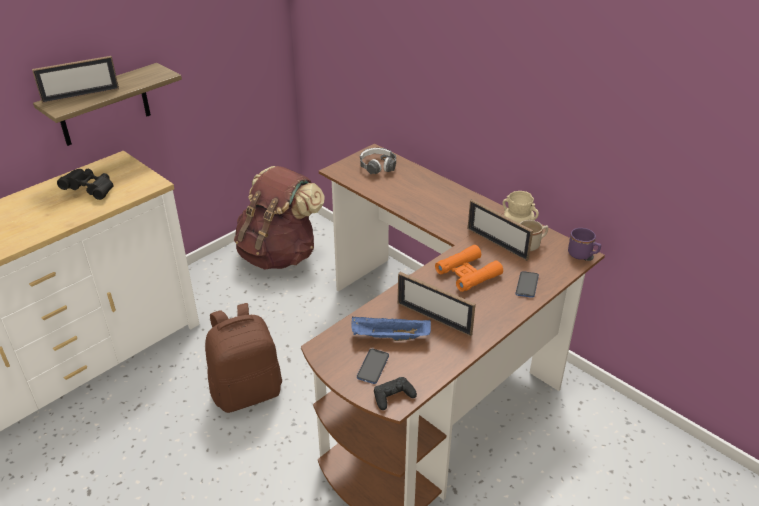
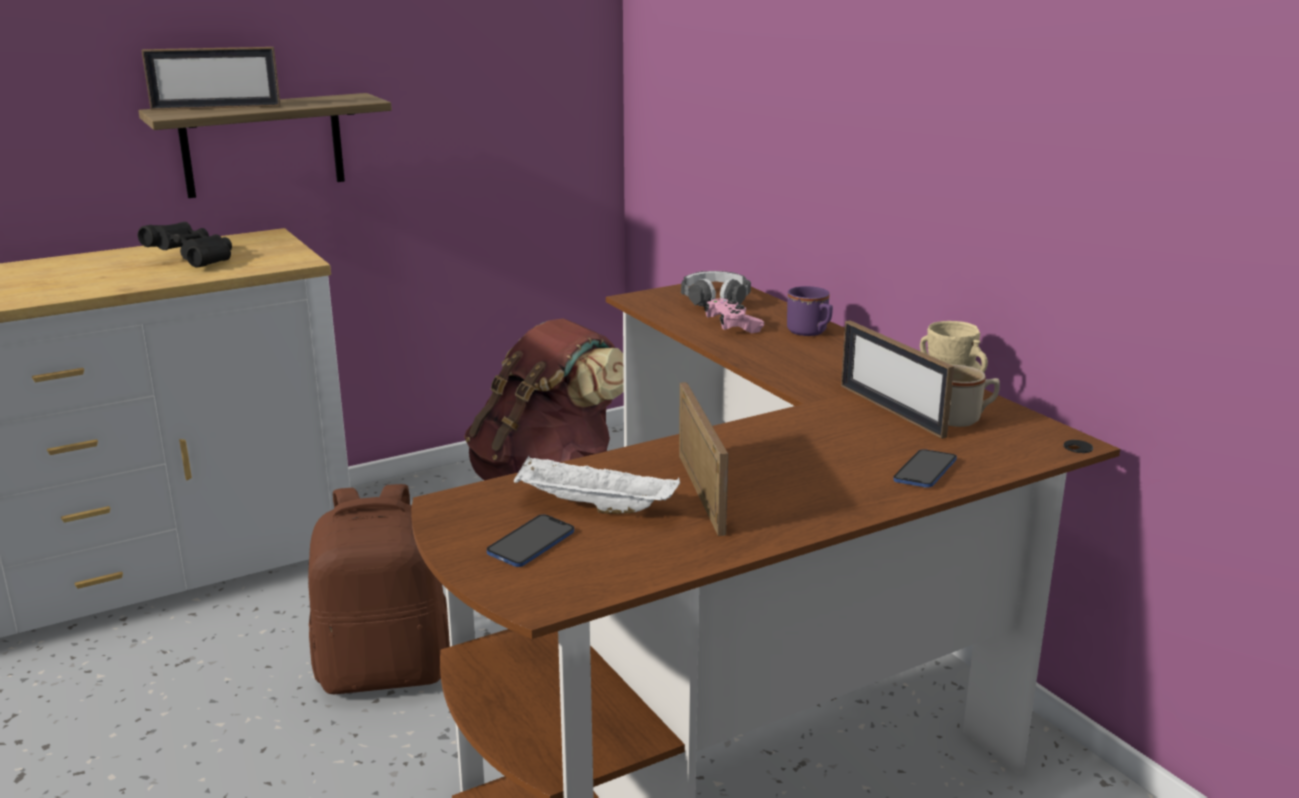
camera: 15 degrees right, 15 degrees down
blue tray [351,317,431,341] -> white tray [514,456,680,514]
black game controller [374,377,417,410] -> none
picture frame [398,272,476,336] -> picture frame turned 150 degrees counterclockwise [679,382,728,536]
orange binoculars [435,245,503,292] -> none
purple mug [568,228,601,260] -> purple mug moved to [787,286,833,336]
none -> pink game controller [704,298,764,333]

